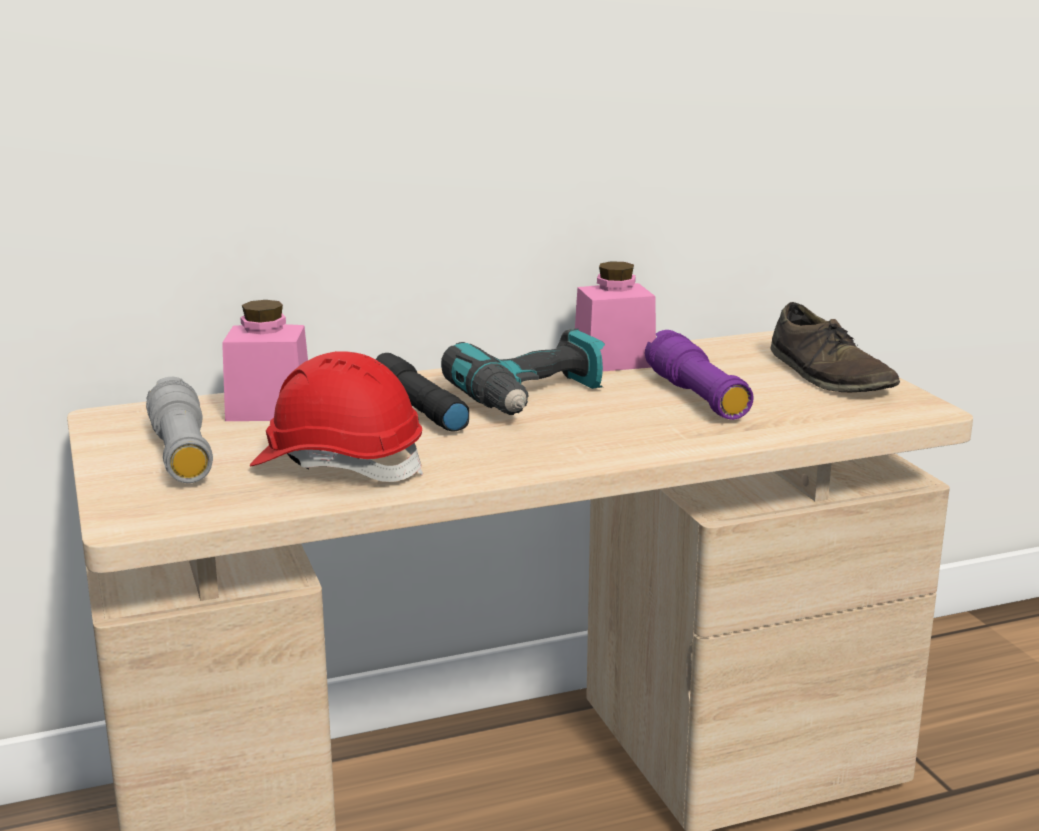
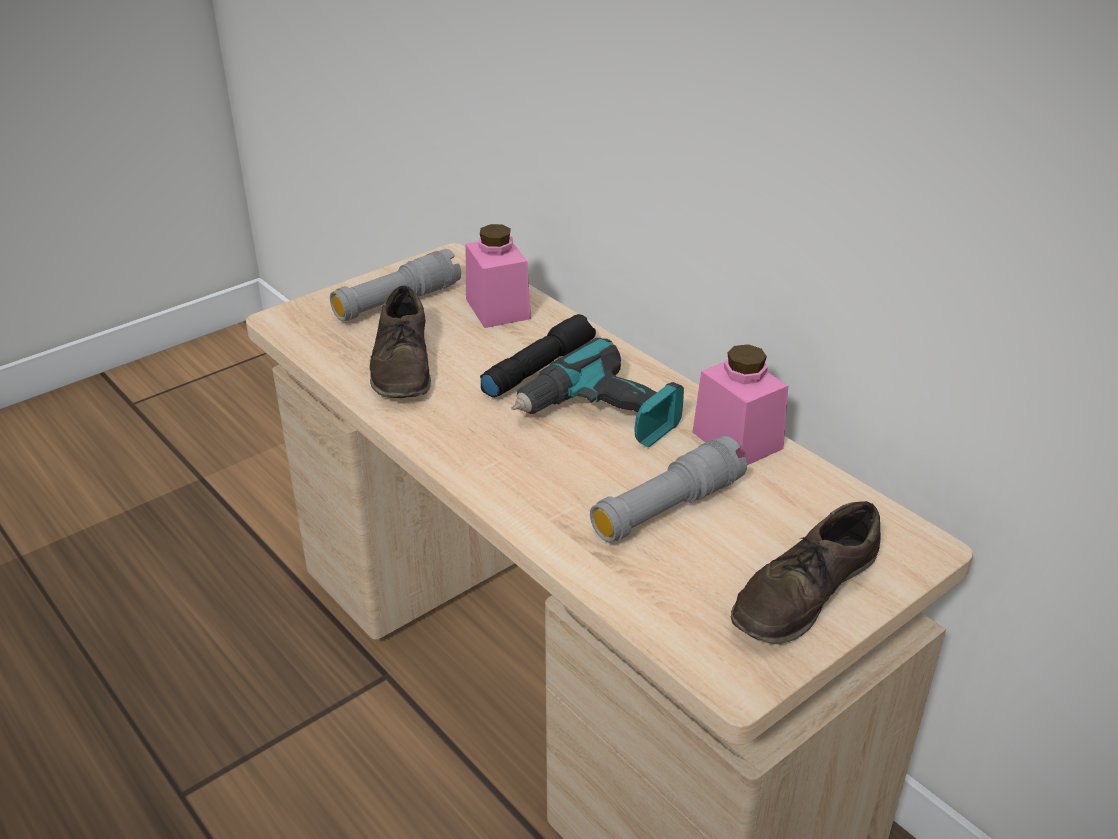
camera: 70 degrees right, 15 degrees up
red hard hat [250,351,423,482] -> brown shoe [370,286,431,398]
purple flashlight [645,330,754,420] -> grey flashlight [590,436,747,543]

